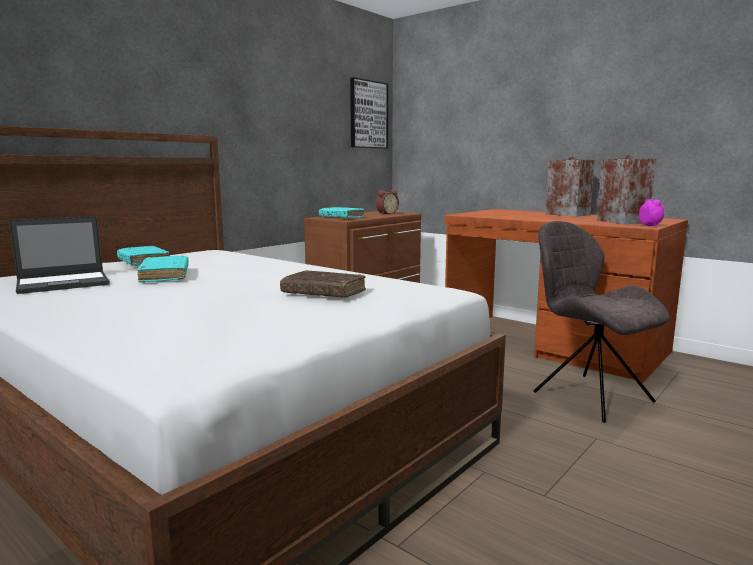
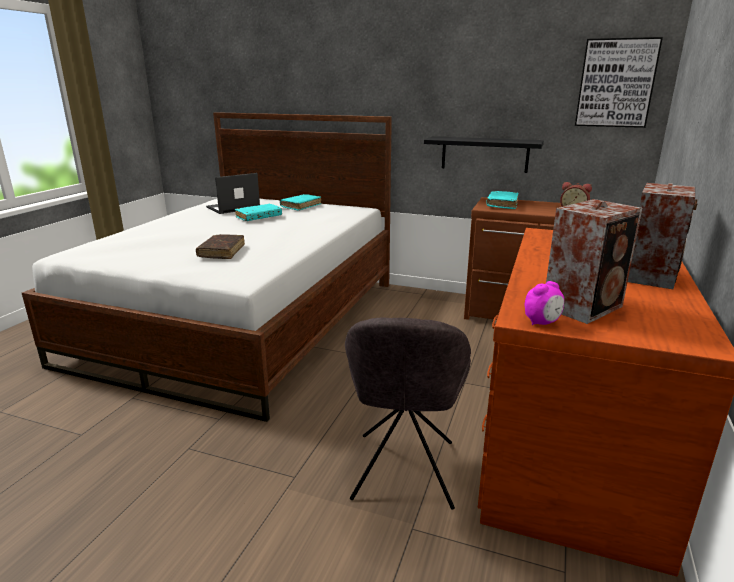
camera: 70 degrees right, 10 degrees up
laptop [9,216,110,294] -> laptop turned 105 degrees clockwise [206,173,260,214]
grey chair [534,221,670,423] -> grey chair turned 150 degrees clockwise [345,317,471,510]
none -> black shelf [424,136,544,173]

